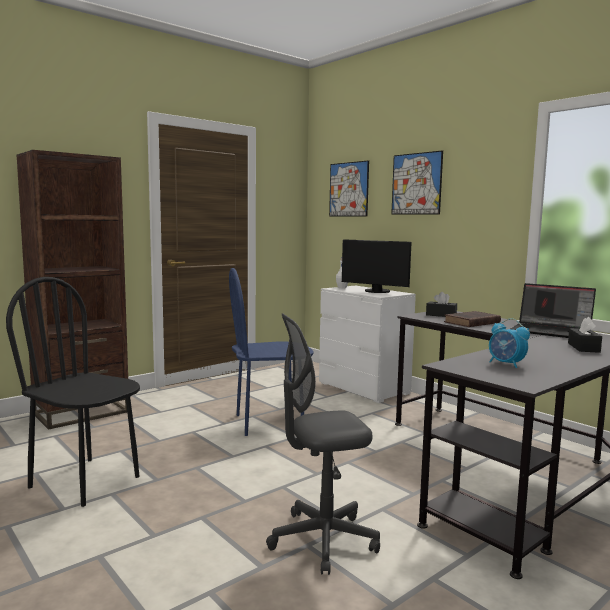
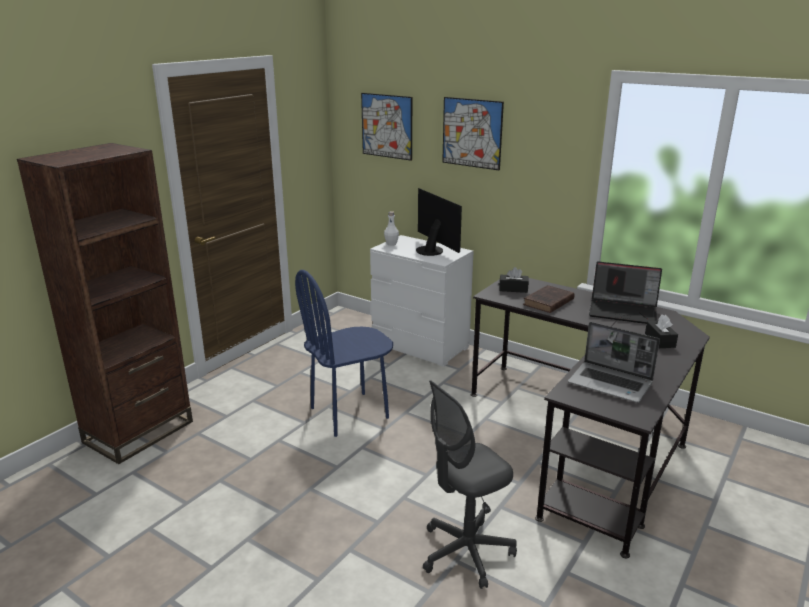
camera: 15 degrees left, 15 degrees up
black chair [6,277,140,507] -> none
monitor [342,239,411,293] -> monitor turned 135 degrees counterclockwise [416,188,462,256]
alarm clock [489,318,530,368] -> laptop [568,322,660,403]

